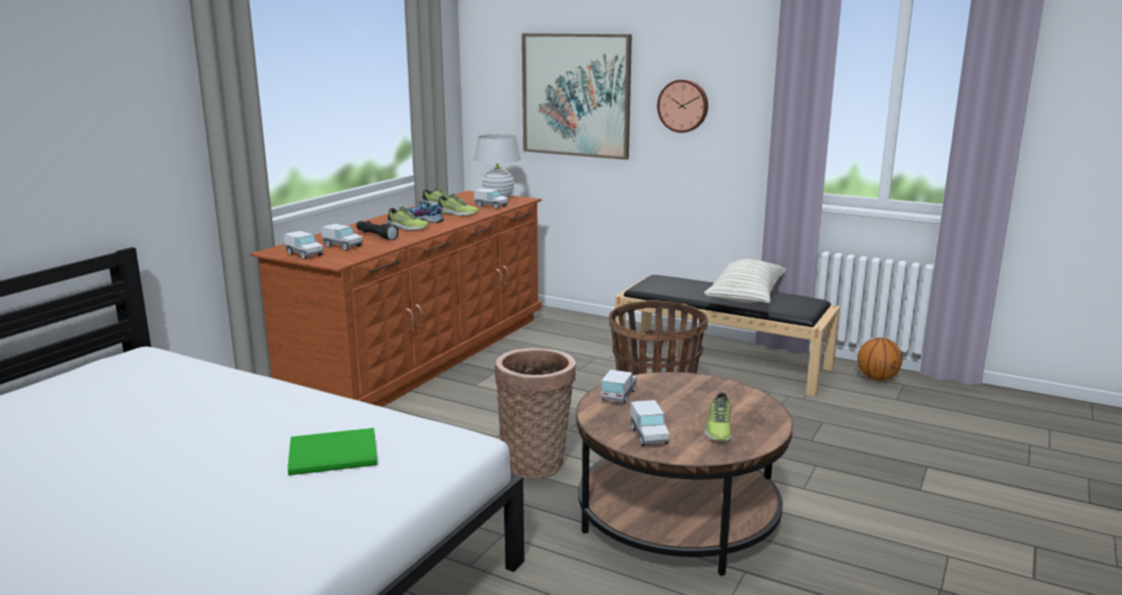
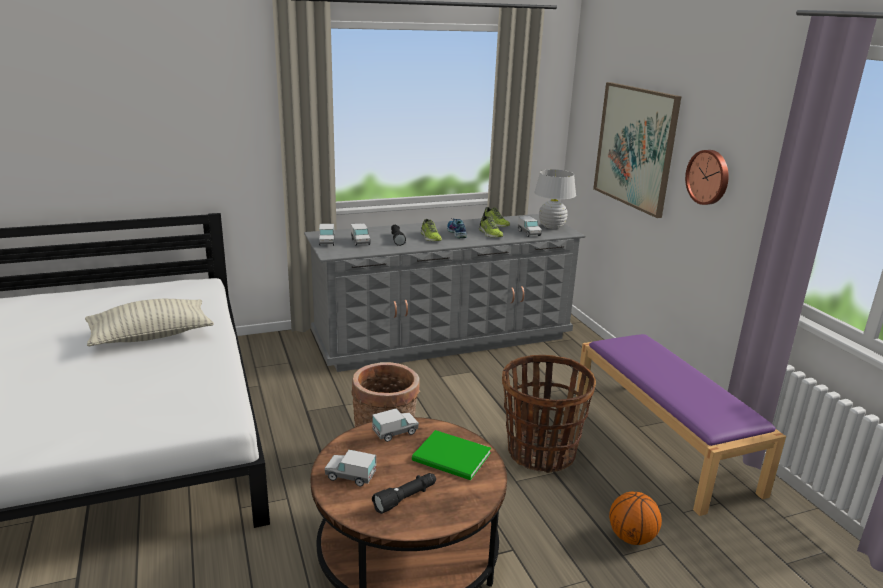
camera: 40 degrees right, 5 degrees up
brown dresser [250,191,542,407] -> grey dresser [304,214,586,372]
green book [288,428,377,475] -> green book moved to [412,430,491,480]
black bench [614,275,840,396] -> purple bench [576,334,786,516]
toy truck [630,400,670,446] -> toy truck turned 75 degrees clockwise [325,450,376,486]
pillow [704,259,787,303] -> pillow moved to [85,299,214,346]
shoe [704,393,732,441] -> black flashlight [372,473,436,514]
basketball [857,337,902,381] -> basketball moved to [609,491,662,545]

